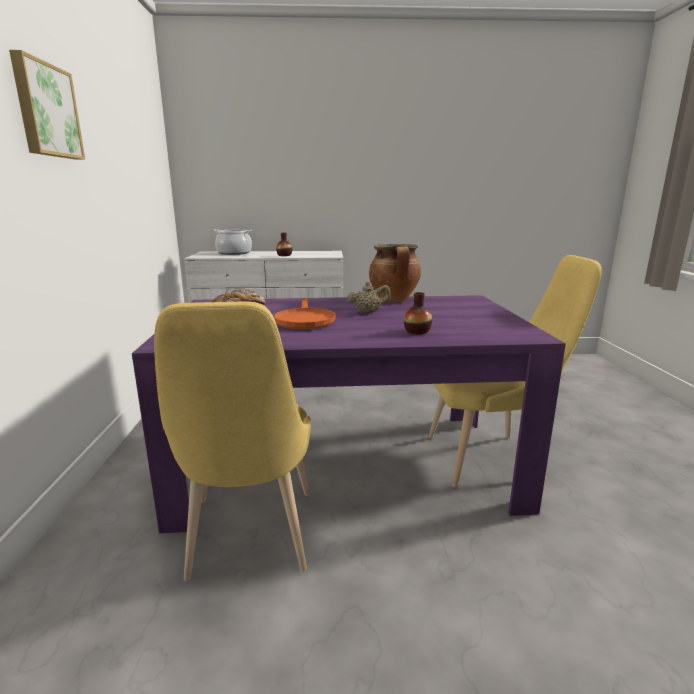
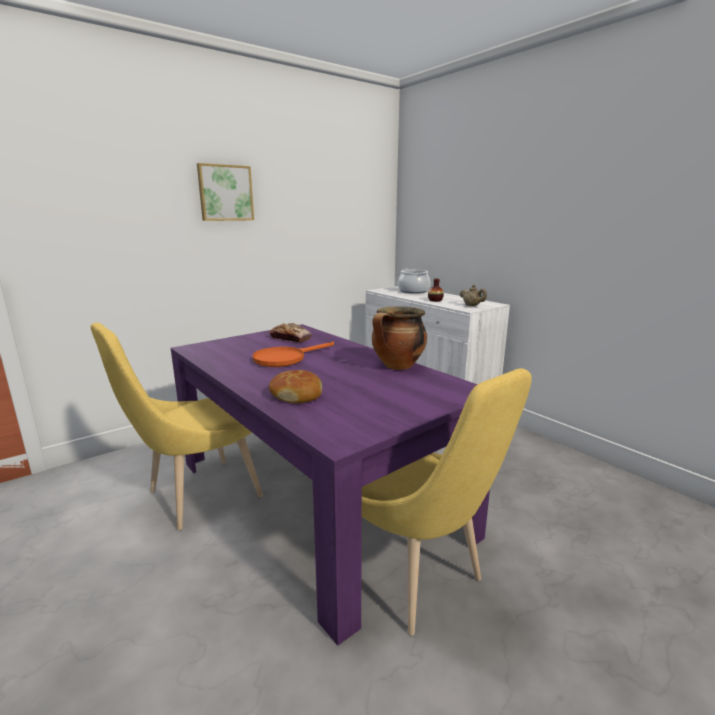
camera: 55 degrees right, 0 degrees up
beige teapot [346,281,391,313] -> beige teapot moved to [459,284,487,306]
vase [404,292,432,334] -> bread [269,370,322,403]

